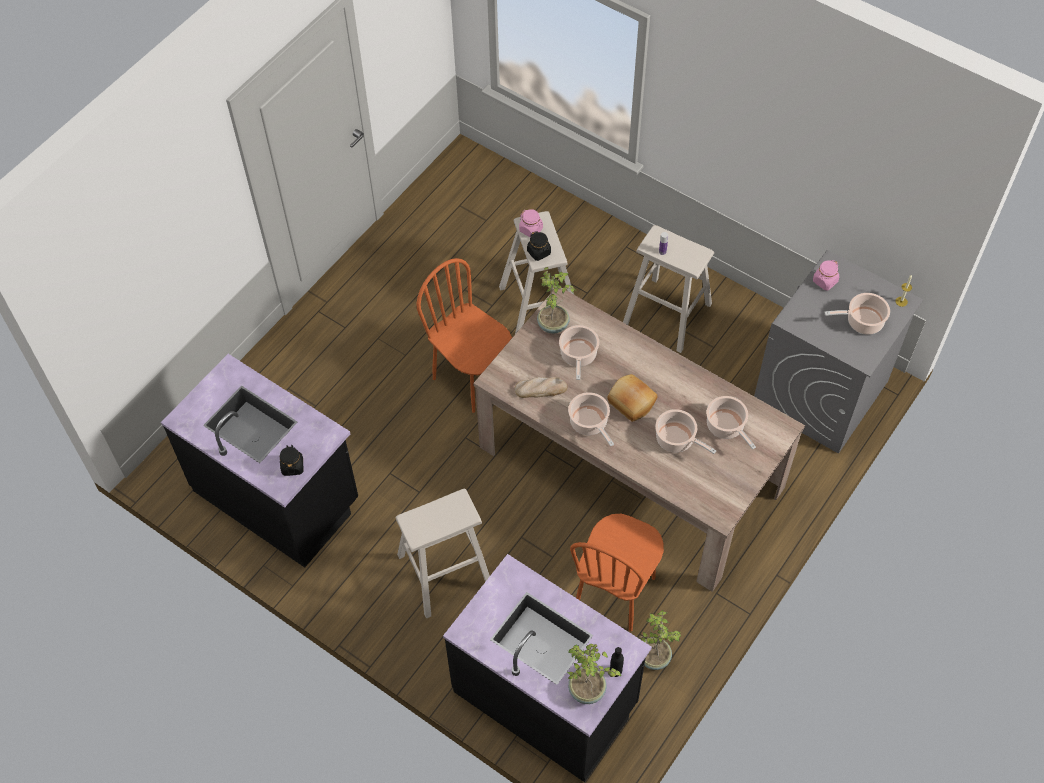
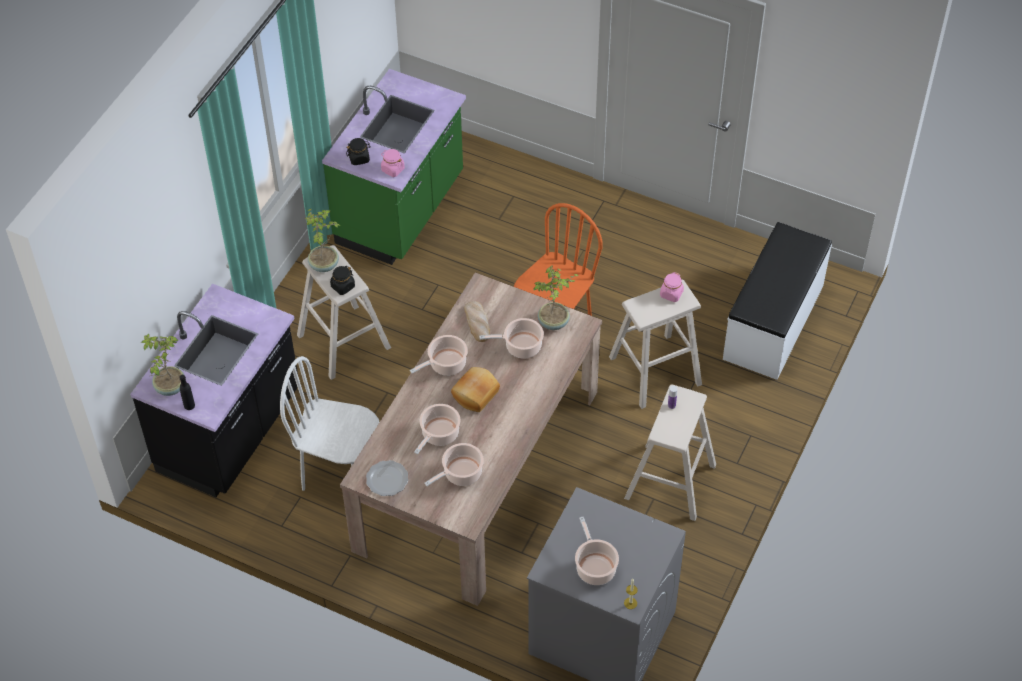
camera: 80 degrees right, 5 degrees down
black counter [161,354,358,567] -> green counter [322,69,466,265]
black jar [527,231,551,261] -> black jar moved to [330,266,355,295]
orange chair [570,514,664,632] -> white chair [280,356,379,491]
potted plant [637,610,681,670] -> potted plant moved to [305,209,340,272]
pink jar [813,260,839,290] -> pink jar moved to [381,149,405,177]
none -> plate [366,460,408,496]
none -> white bench [723,222,832,380]

